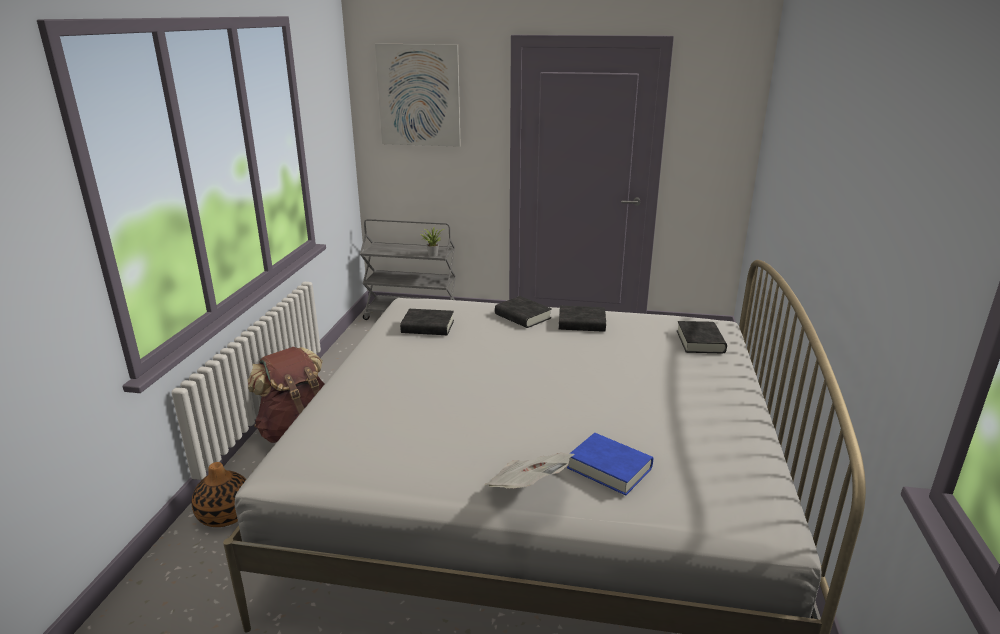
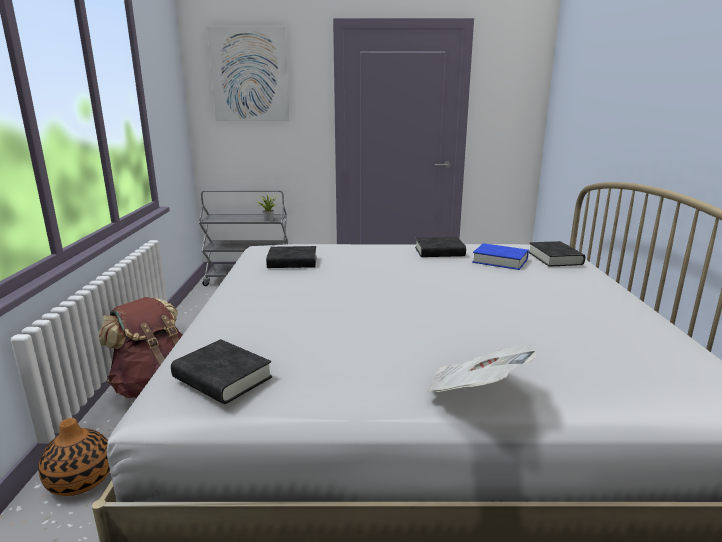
camera: 10 degrees left, 5 degrees down
black book [495,296,551,328] -> black book moved to [171,339,272,404]
blue book [567,433,653,496] -> blue book moved to [472,243,529,270]

